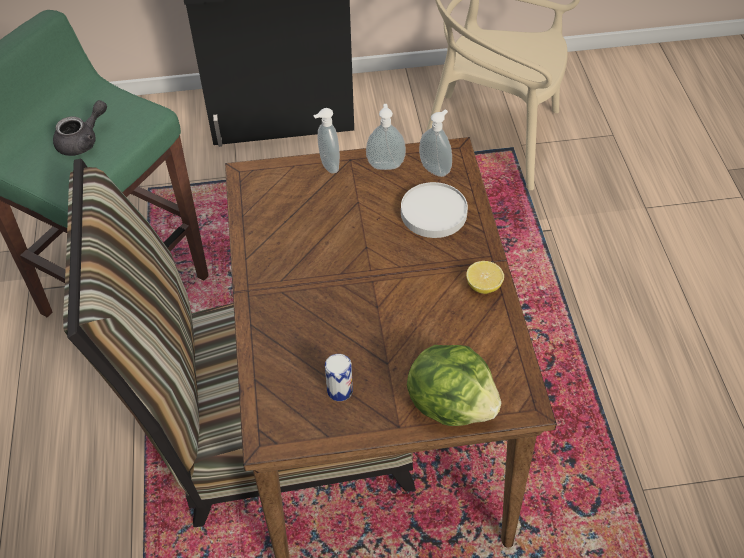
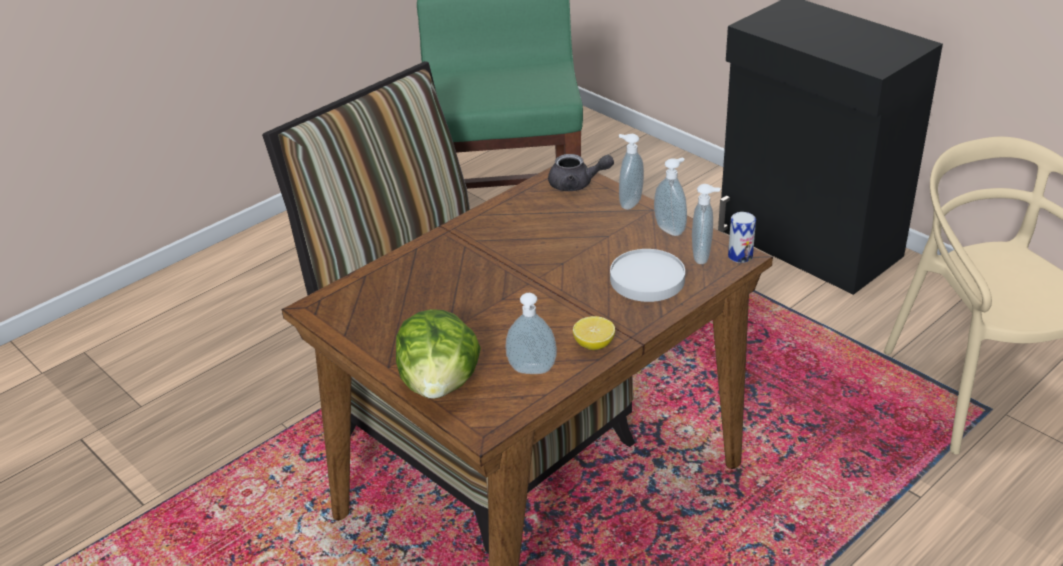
camera: 55 degrees right, 15 degrees down
grey teapot [53,100,107,156] -> grey teapot moved to [548,154,614,191]
can [325,354,353,401] -> can moved to [728,212,756,263]
none -> soap dispenser [505,293,557,374]

